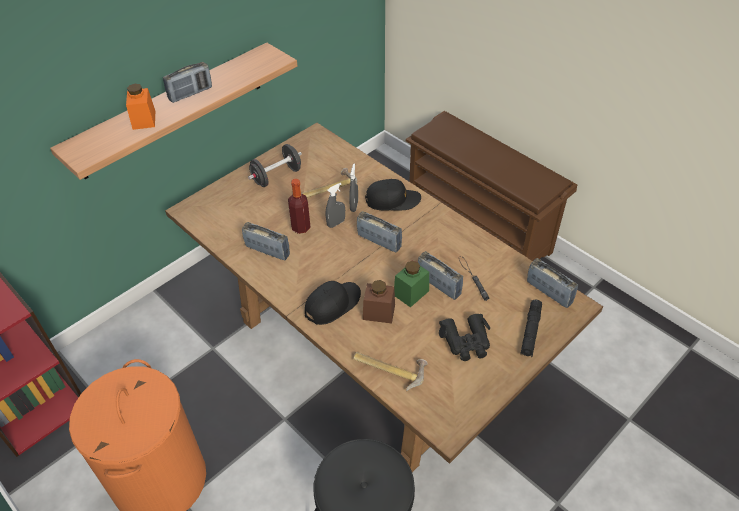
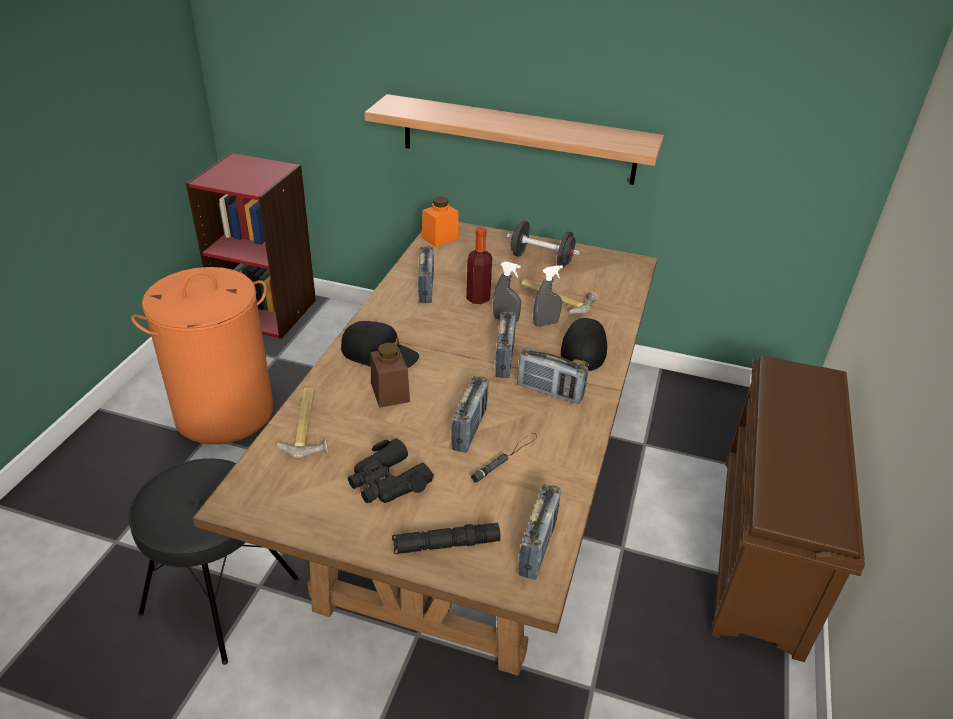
camera: 60 degrees right, 10 degrees down
orange jar [126,84,155,130] -> orange jar moved to [422,197,459,247]
radio [163,62,212,103] -> radio moved to [517,348,588,404]
black cap [365,179,421,210] -> black cap turned 135 degrees counterclockwise [561,318,607,371]
green jar [394,261,429,307] -> none

